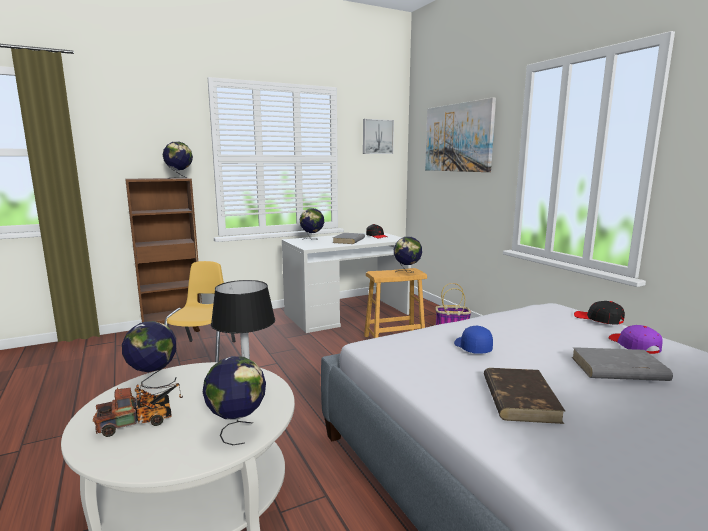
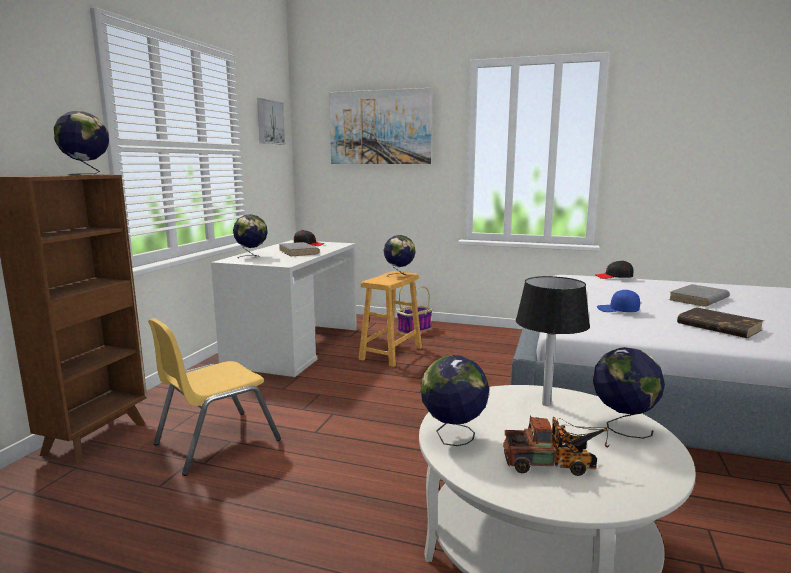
camera: 45 degrees left, 0 degrees up
toy truck [93,383,183,437] -> toy truck turned 75 degrees clockwise [503,415,609,476]
yellow chair [164,261,236,362] -> yellow chair turned 90 degrees counterclockwise [148,318,281,476]
purple cap [609,325,663,354] -> none

